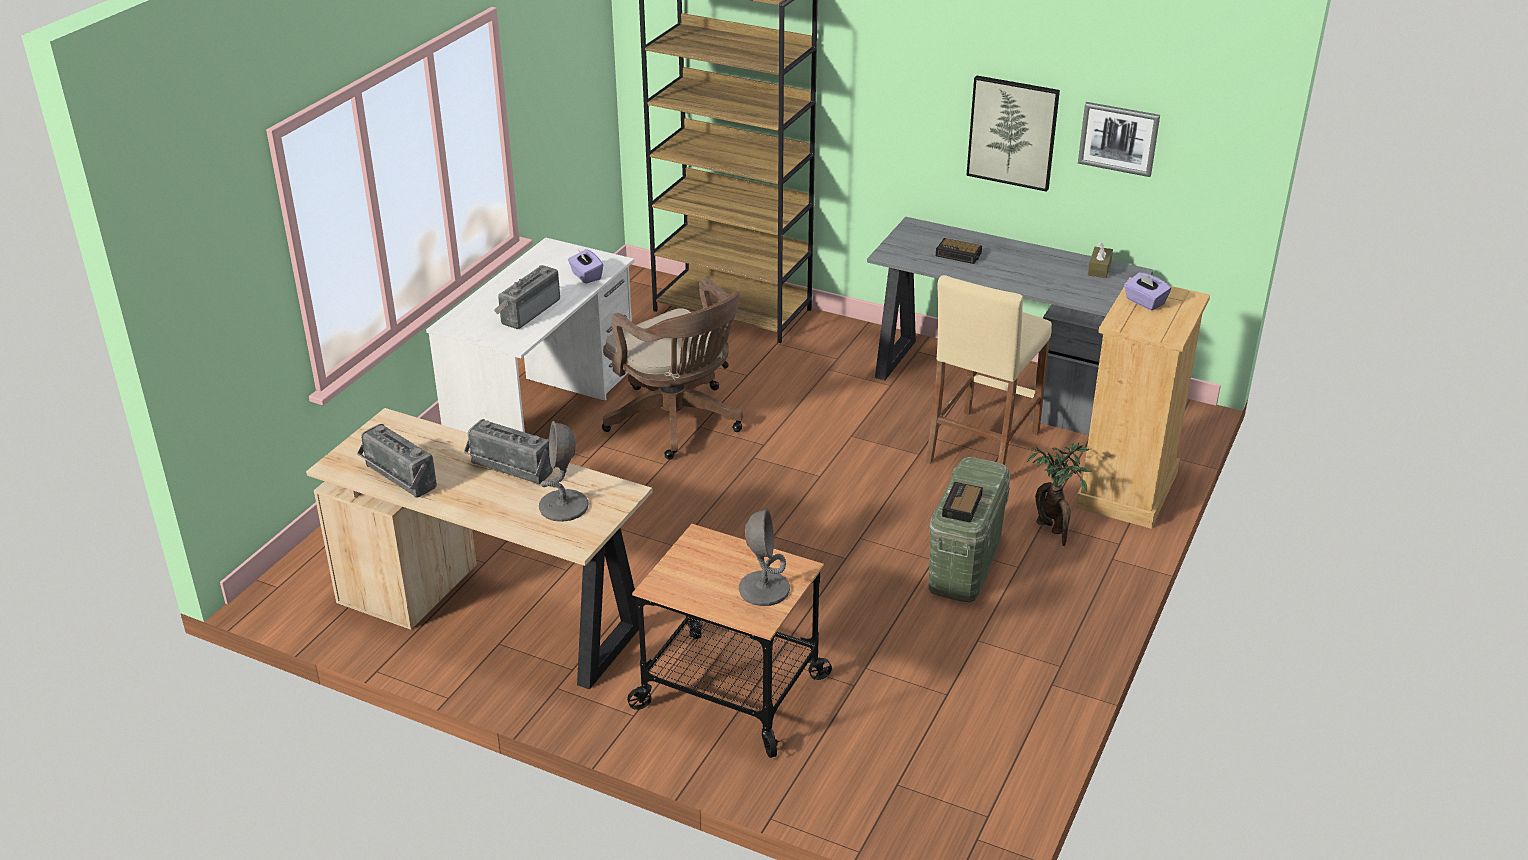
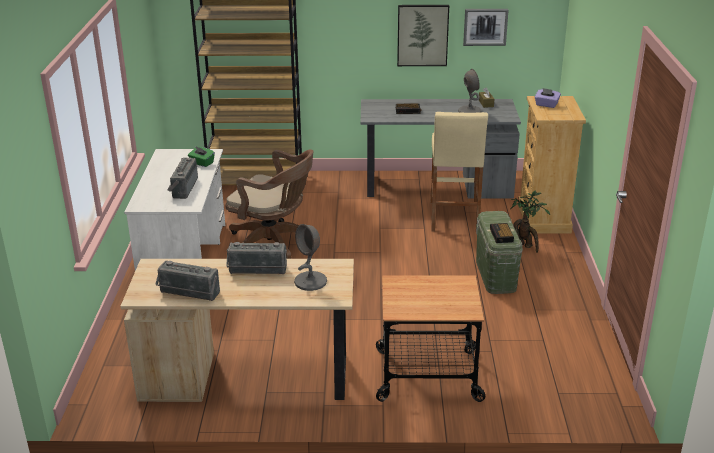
camera: 25 degrees left, 5 degrees down
purple tissue box [568,249,603,284] -> green tissue box [188,146,215,167]
grey table lamp [739,508,790,606] -> grey table lamp moved to [458,69,481,113]

